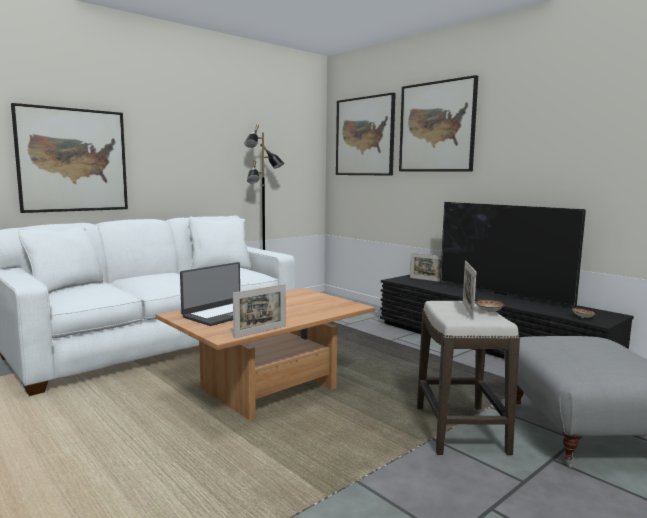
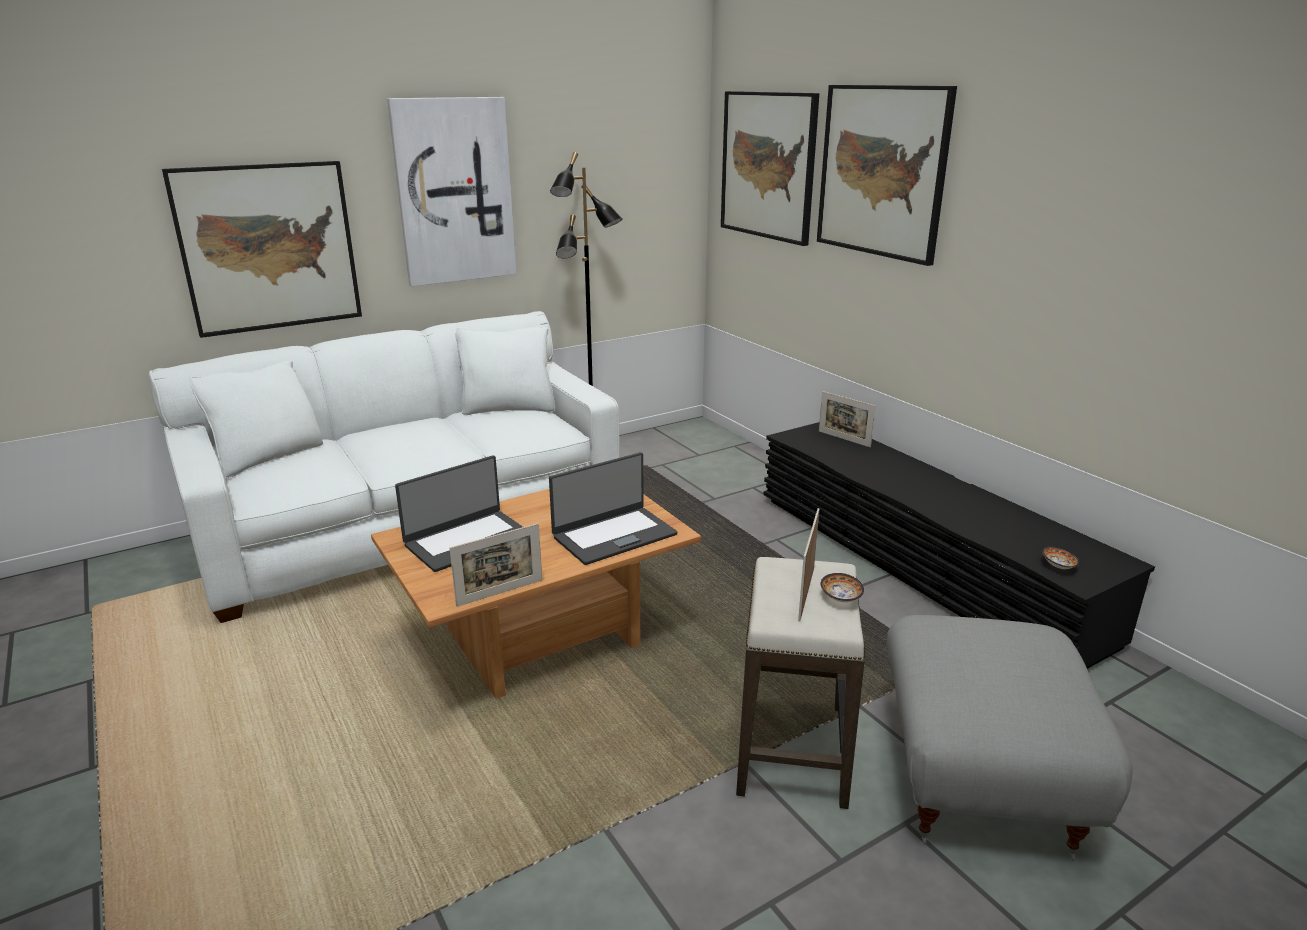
camera: 10 degrees right, 15 degrees up
television [440,202,586,307] -> none
none -> picture [387,97,516,286]
none -> laptop [549,452,677,565]

